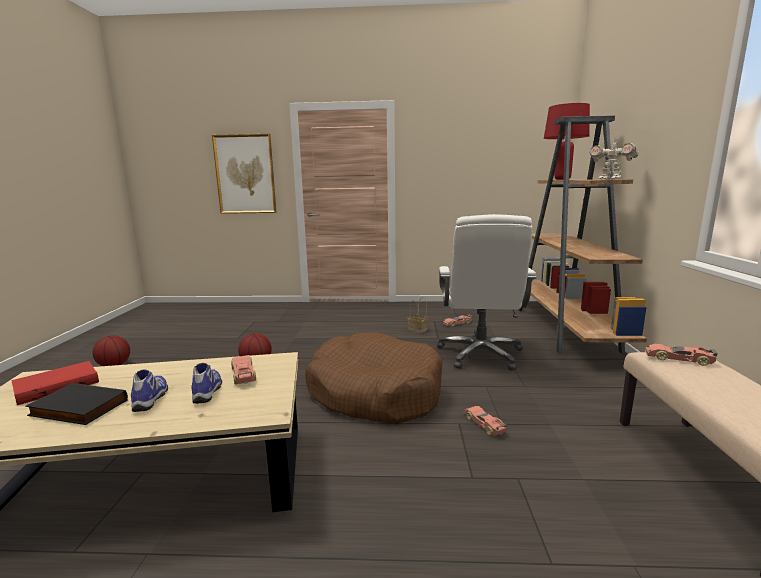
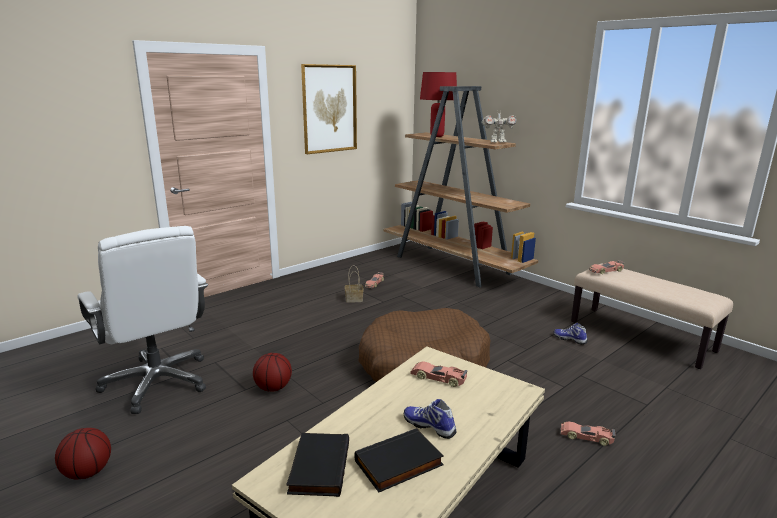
camera: 45 degrees left, 5 degrees up
red book [12,361,99,405] -> black book [286,433,349,497]
shoe [191,363,222,404] -> shoe moved to [553,323,588,345]
picture [212,134,277,214] -> picture moved to [301,64,357,154]
white office chair [437,214,537,371] -> white office chair moved to [77,226,208,414]
toy car [463,406,507,436] -> toy car moved to [561,421,616,446]

